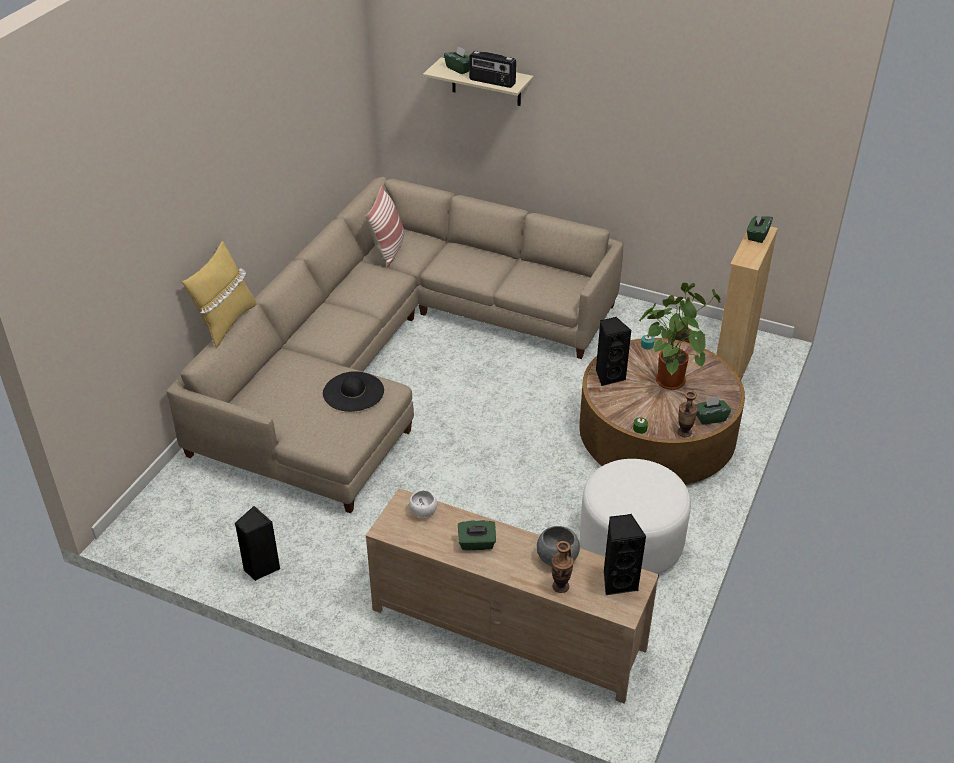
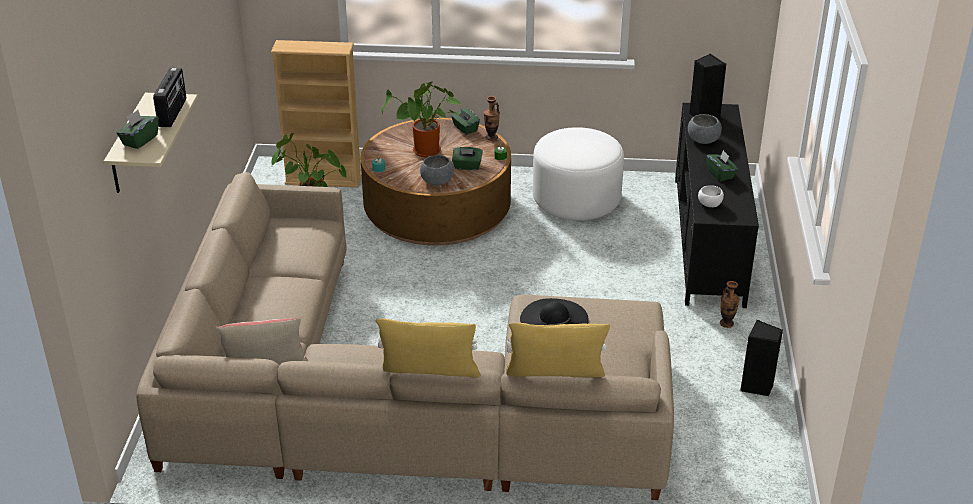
camera: 110 degrees left, 5 degrees down
beige tv stand [366,488,659,704] -> black tv stand [675,103,759,308]
vase [551,541,574,593] -> vase moved to [720,281,740,328]
black speaker [596,317,631,386] -> grey bowl [420,155,454,185]
green tissue box [747,212,773,243] -> green tissue box moved to [452,147,483,170]
none -> yellow pillow [376,319,481,377]

